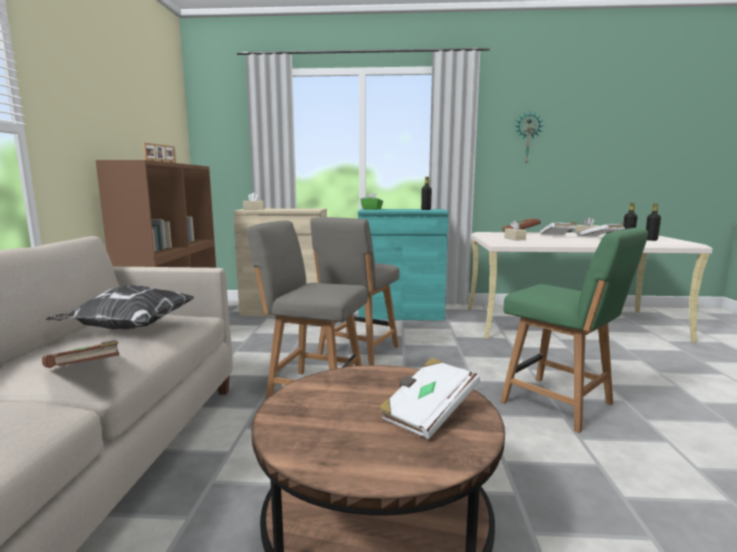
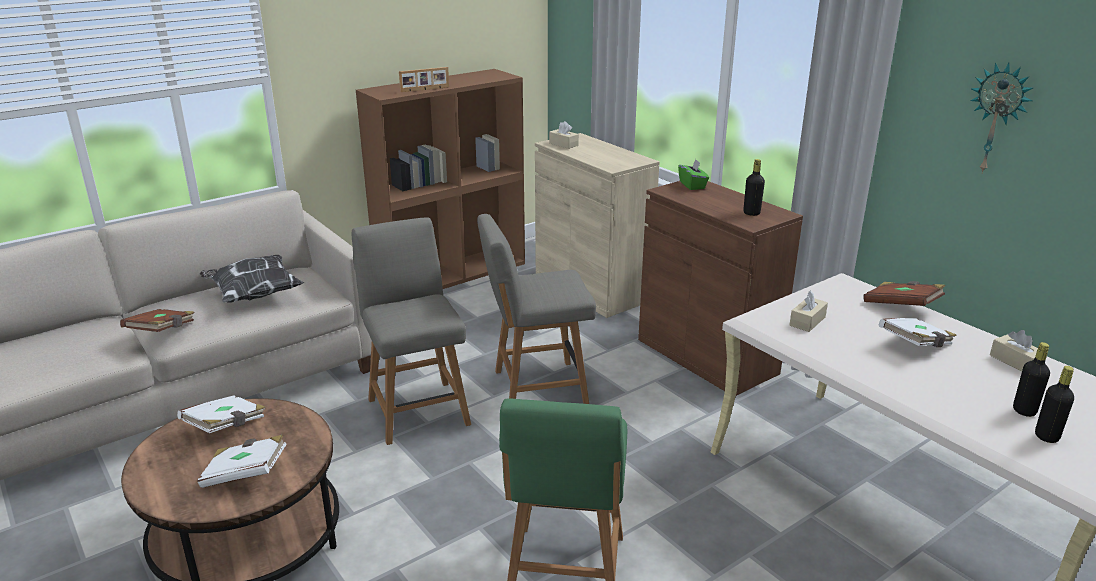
camera: 50 degrees right, 15 degrees up
turquoise cabinet [358,209,449,321] -> brown cabinet [638,181,803,396]
white book [578,223,625,236] -> white book moved to [177,395,266,433]

